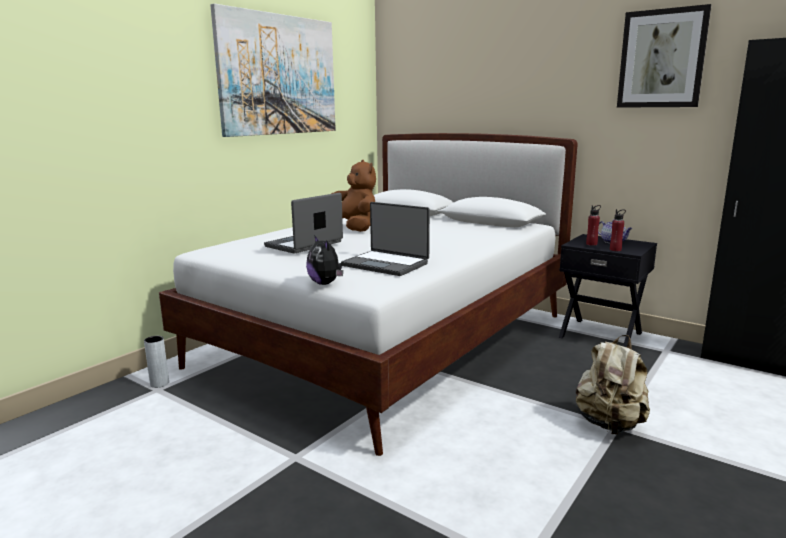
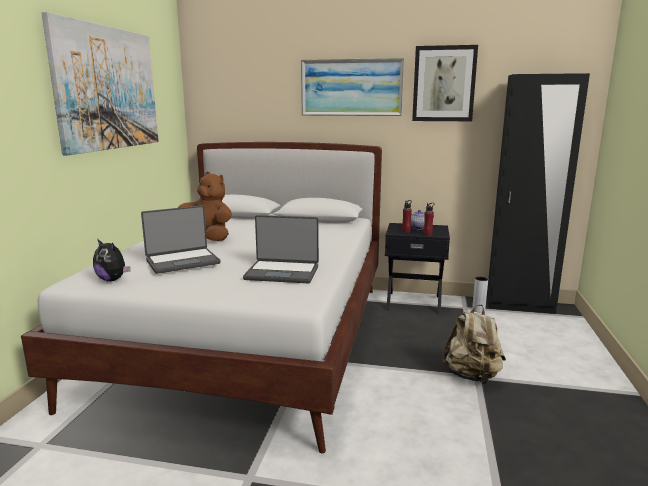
camera: 25 degrees left, 0 degrees up
grey vase [144,336,169,388] -> grey vase moved to [472,277,488,313]
laptop [264,193,343,253] -> laptop turned 135 degrees counterclockwise [141,205,221,274]
plush toy [306,235,343,285] -> plush toy moved to [93,239,130,281]
none -> picture [301,58,404,116]

